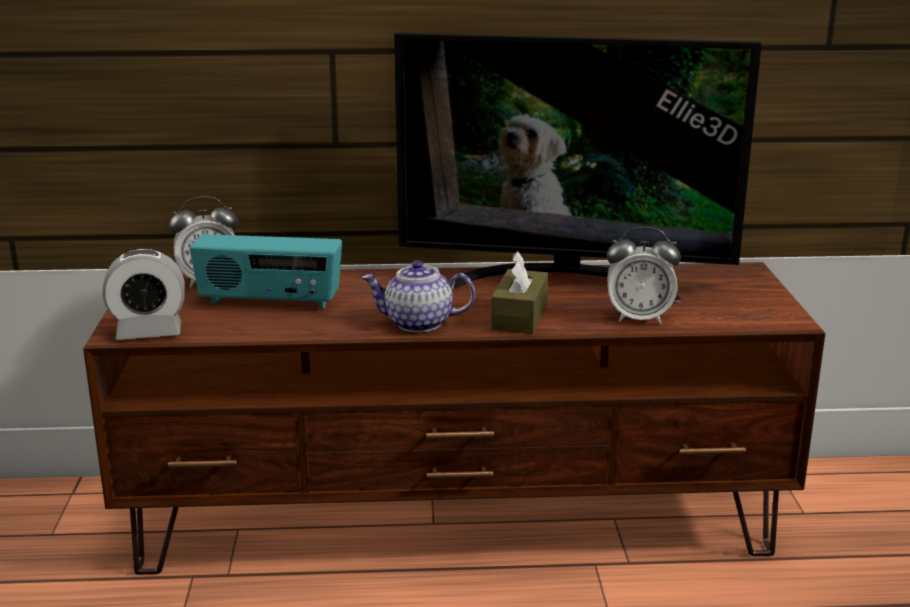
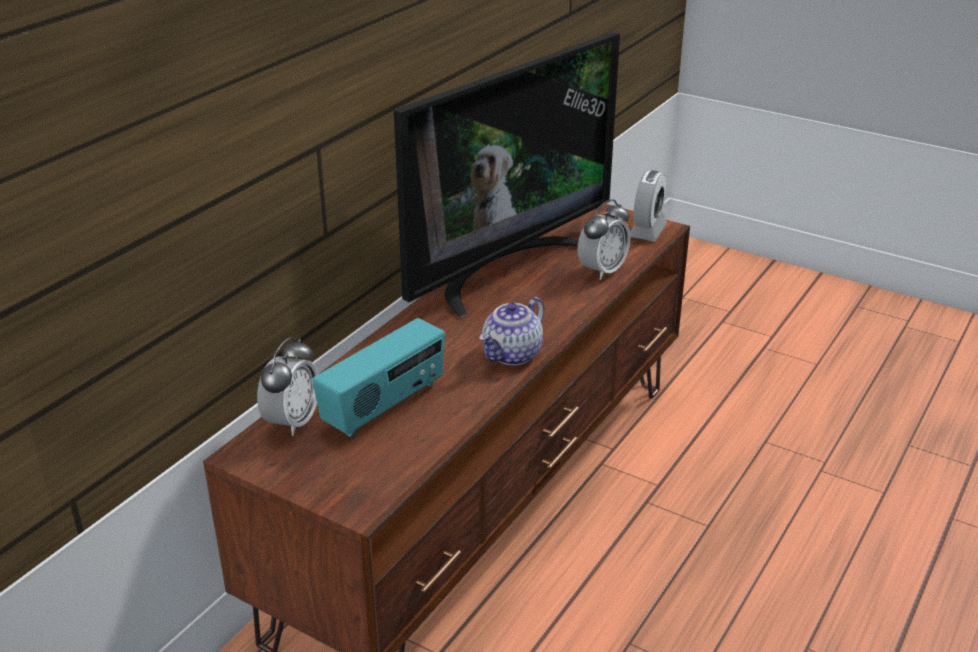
camera: 55 degrees left, 10 degrees up
alarm clock [103,249,185,340] -> alarm clock moved to [630,170,667,241]
brown tissue box [491,251,549,334] -> none

